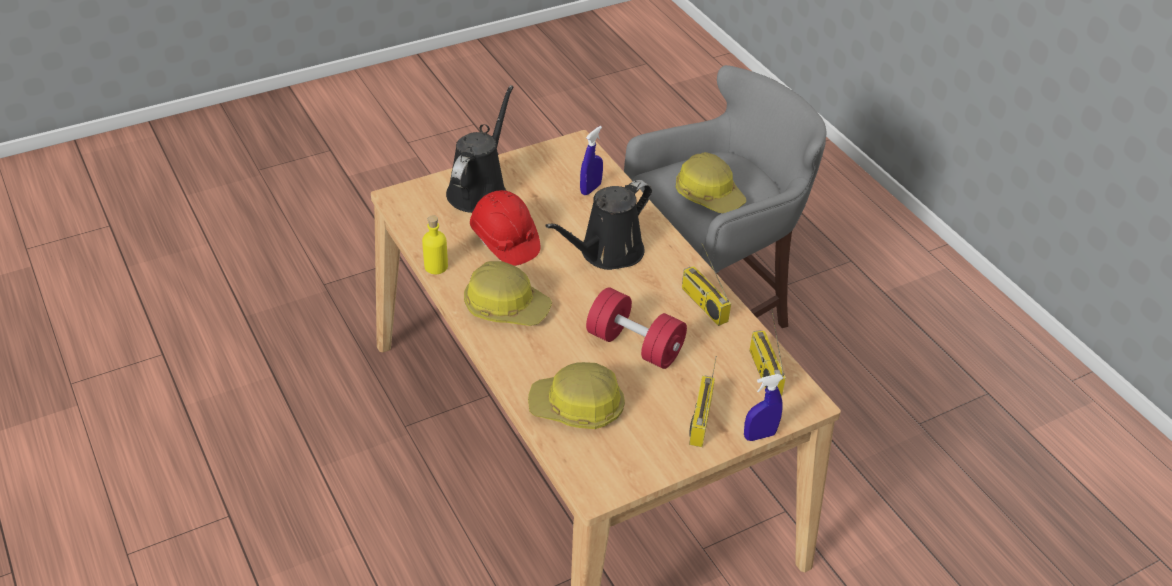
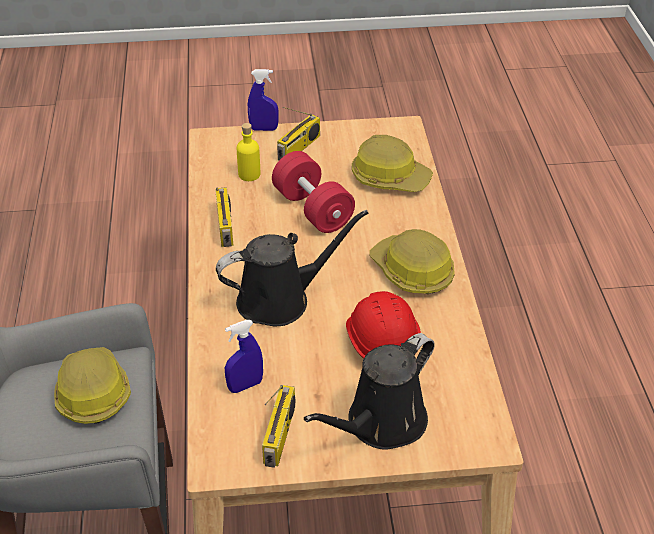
camera: 155 degrees left, 0 degrees up
yellow bottle [422,215,448,274] -> yellow bottle moved to [237,123,260,181]
radio [749,309,786,396] -> radio moved to [262,385,295,468]

